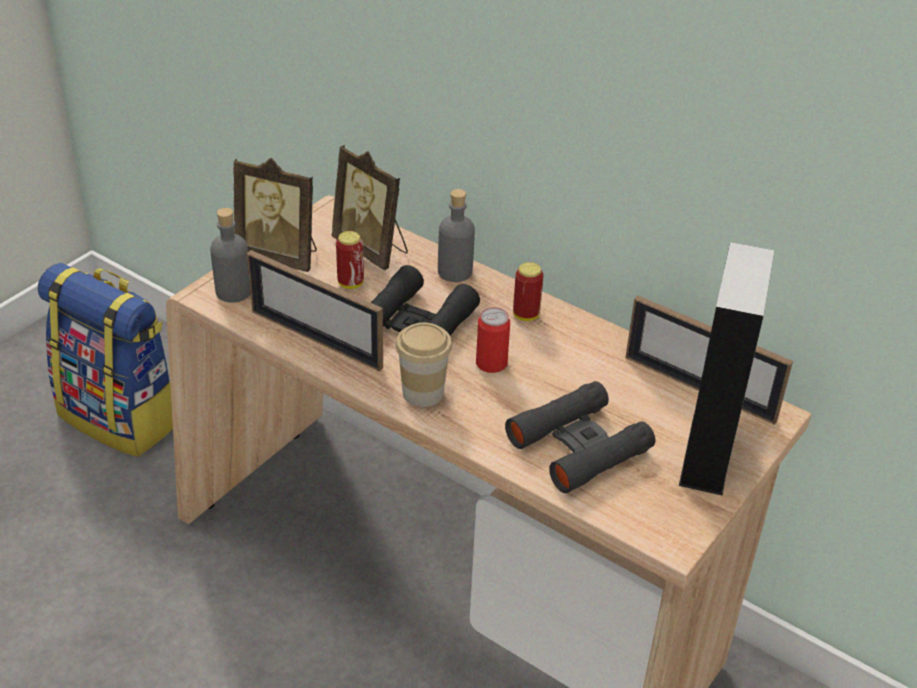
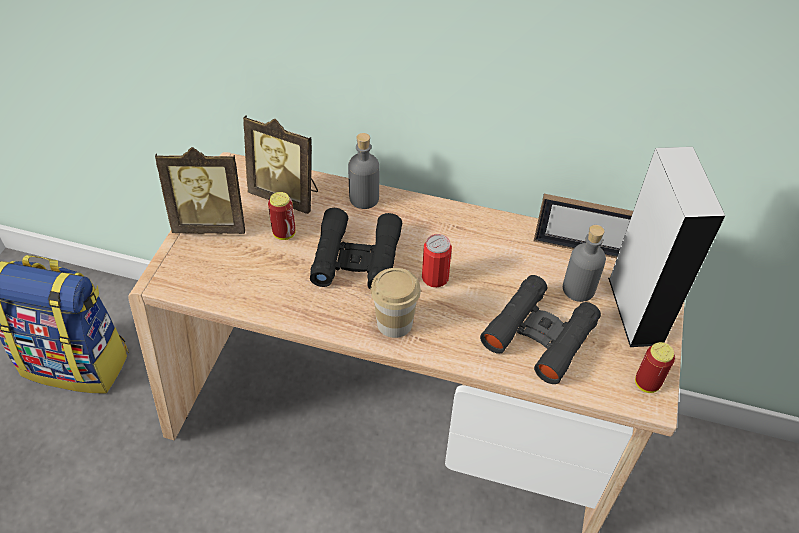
camera: 20 degrees left, 10 degrees up
grey bottle [210,208,250,303] -> grey bottle moved to [563,225,606,302]
picture frame [247,250,383,372] -> none
can [513,262,544,321] -> can moved to [635,342,675,393]

